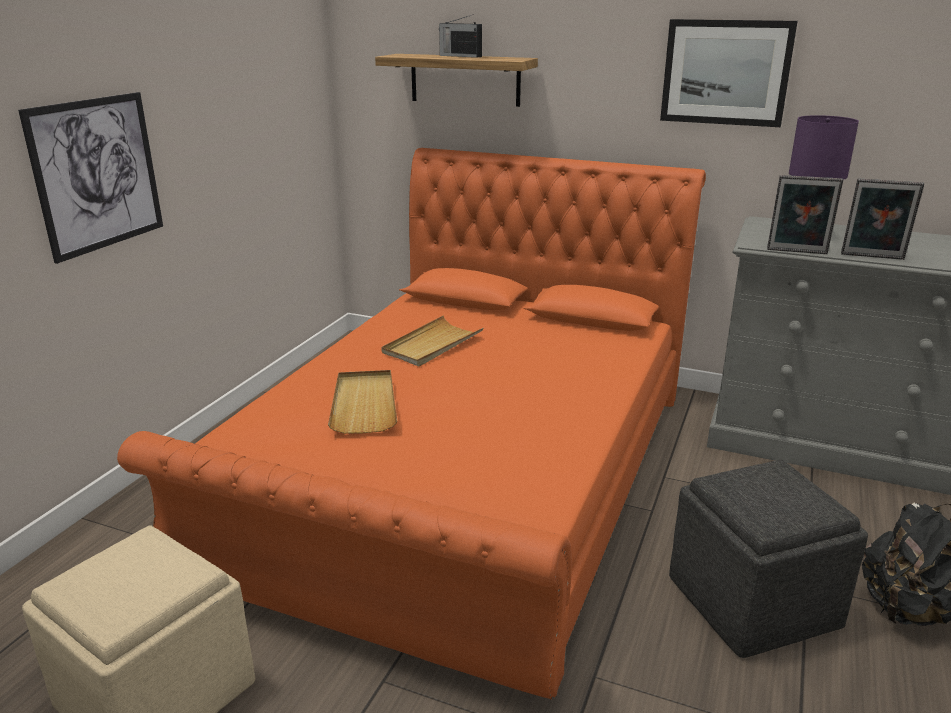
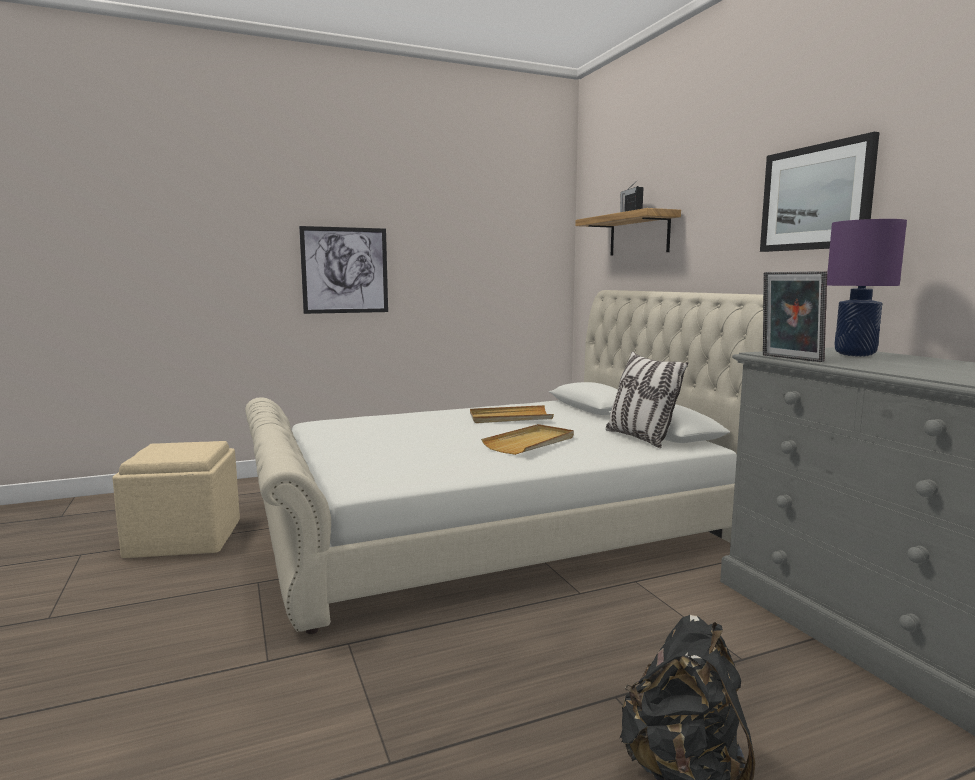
camera: 45 degrees right, 15 degrees down
orange bed [117,148,706,699] -> beige bed [245,290,763,634]
beige tray [328,370,397,434] -> beige tray moved to [481,424,574,455]
grey ottoman [669,460,868,658] -> none
picture frame [841,179,924,260] -> none
none -> pillow [606,352,688,448]

